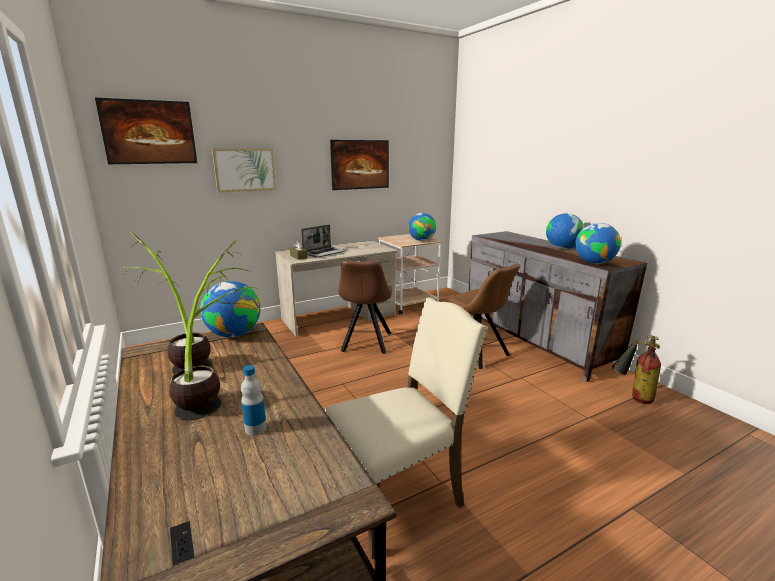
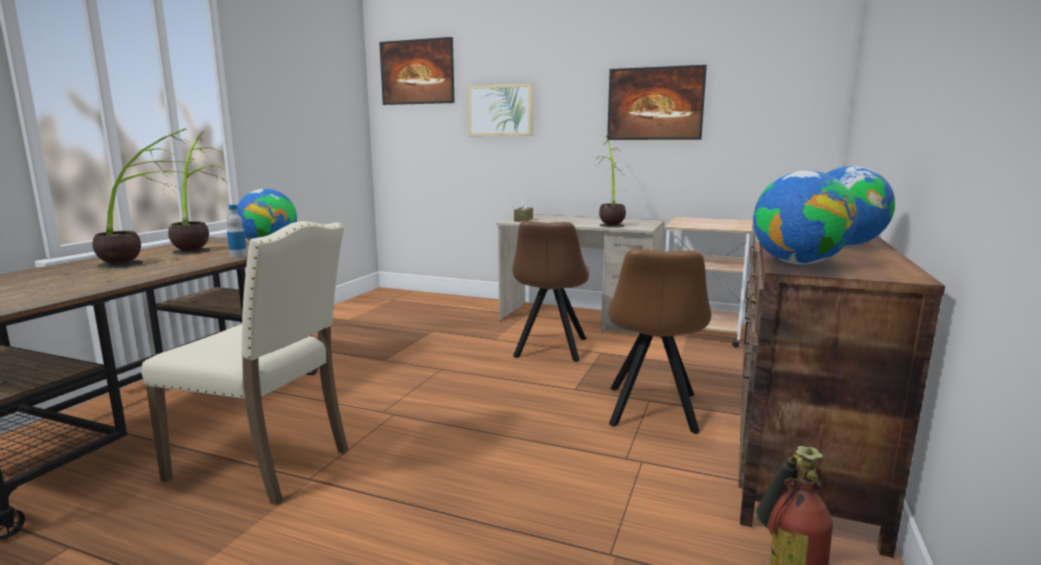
camera: 50 degrees right, 5 degrees down
bottle [241,365,267,436] -> bottle moved to [227,204,247,258]
laptop [301,225,346,258] -> none
brown chair [338,260,392,354] -> brown chair turned 45 degrees counterclockwise [512,221,589,362]
globe [408,213,436,241] -> none
grey cabinet [469,231,647,382] -> brown cabinet [738,232,945,558]
none -> potted plant [595,135,626,228]

